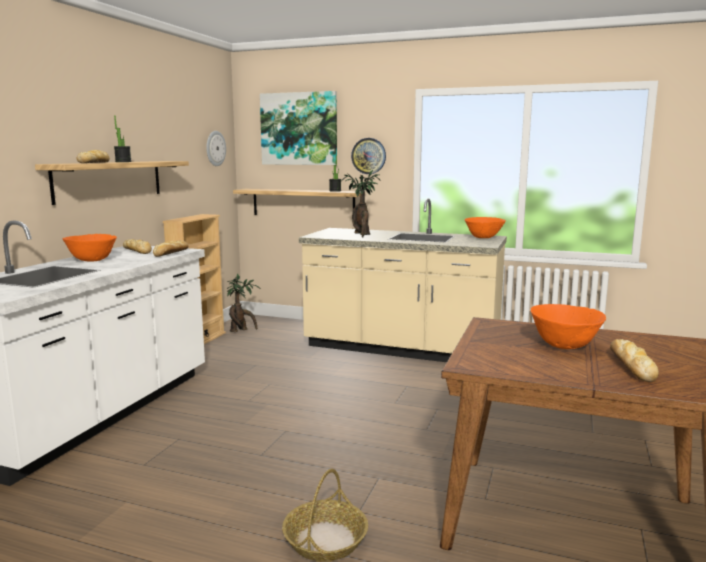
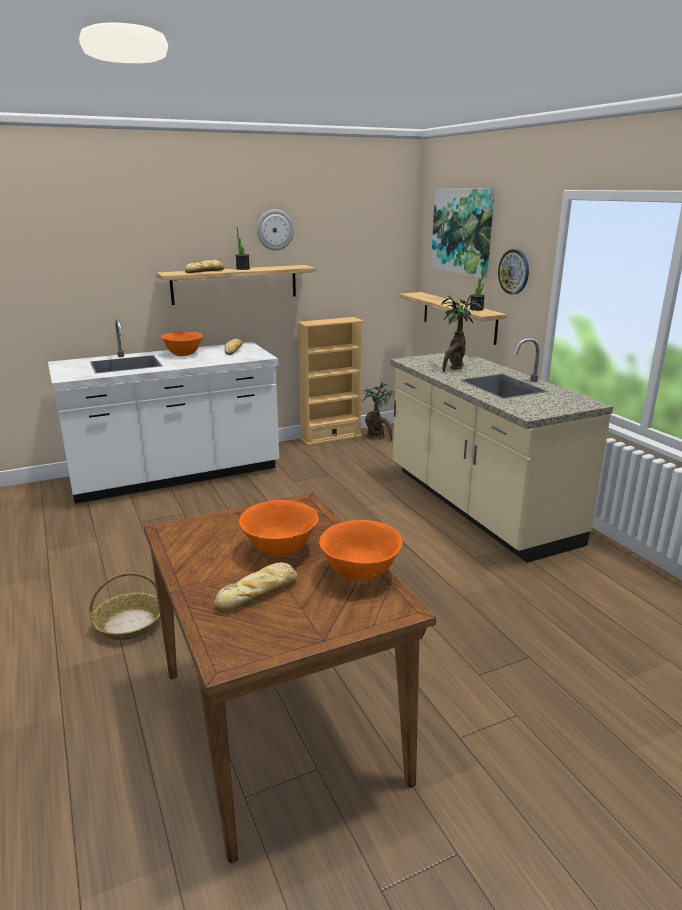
camera: 45 degrees right, 10 degrees up
bread [153,240,189,257] -> none
wall clock [206,131,226,166] -> wall clock moved to [257,209,294,251]
orange bowl [465,217,506,238] -> orange bowl moved to [319,520,403,581]

